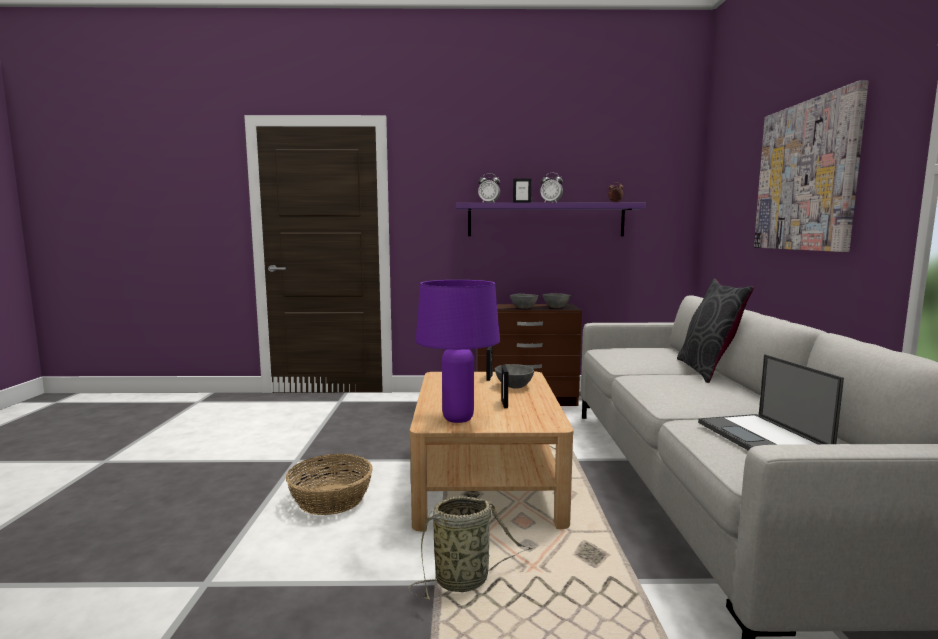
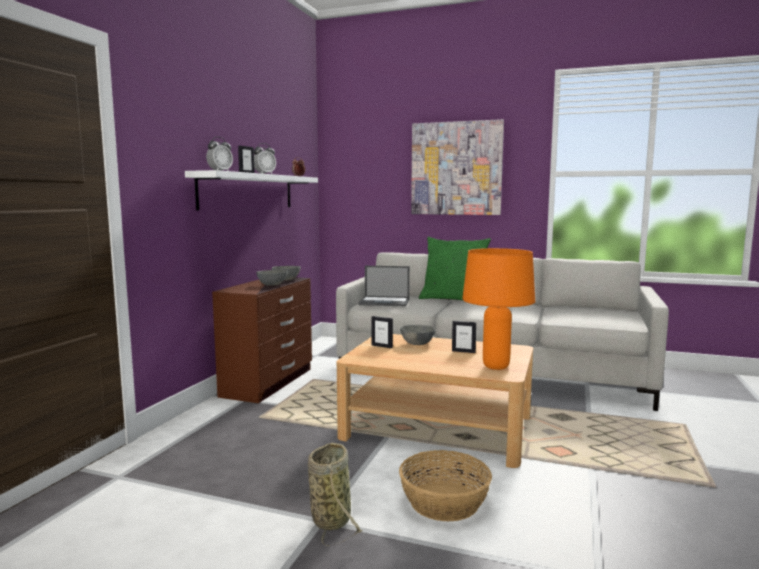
camera: 70 degrees left, 0 degrees up
basket [408,496,533,600] -> basket moved to [308,443,362,547]
purple table lamp [416,280,500,423] -> orange table lamp [462,248,535,370]
purple shelf [456,203,646,236] -> white shelf [185,170,318,211]
grey pillow [677,278,754,383] -> green pillow [419,237,491,300]
laptop [698,354,844,450] -> laptop moved to [359,266,410,306]

